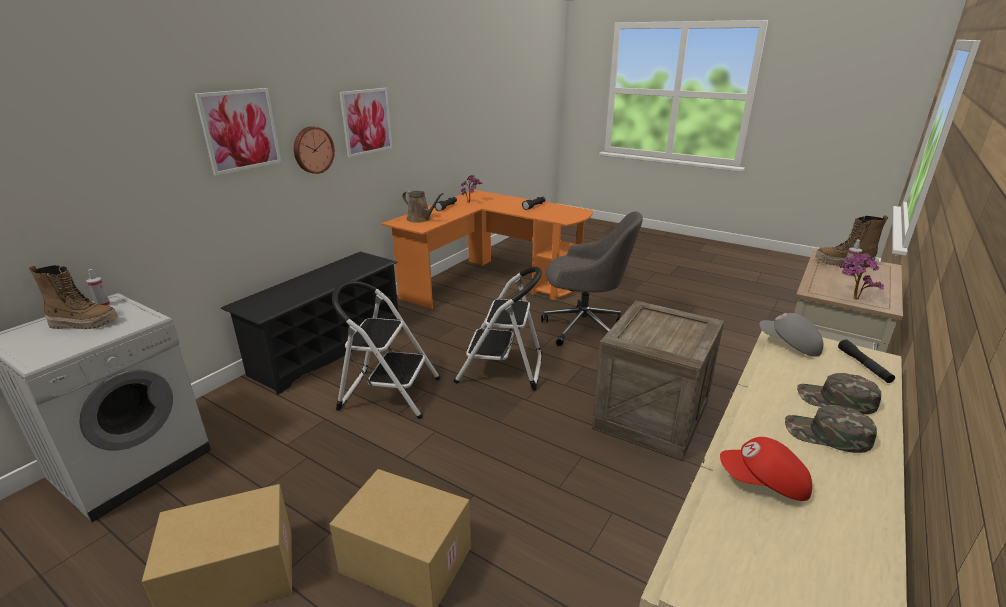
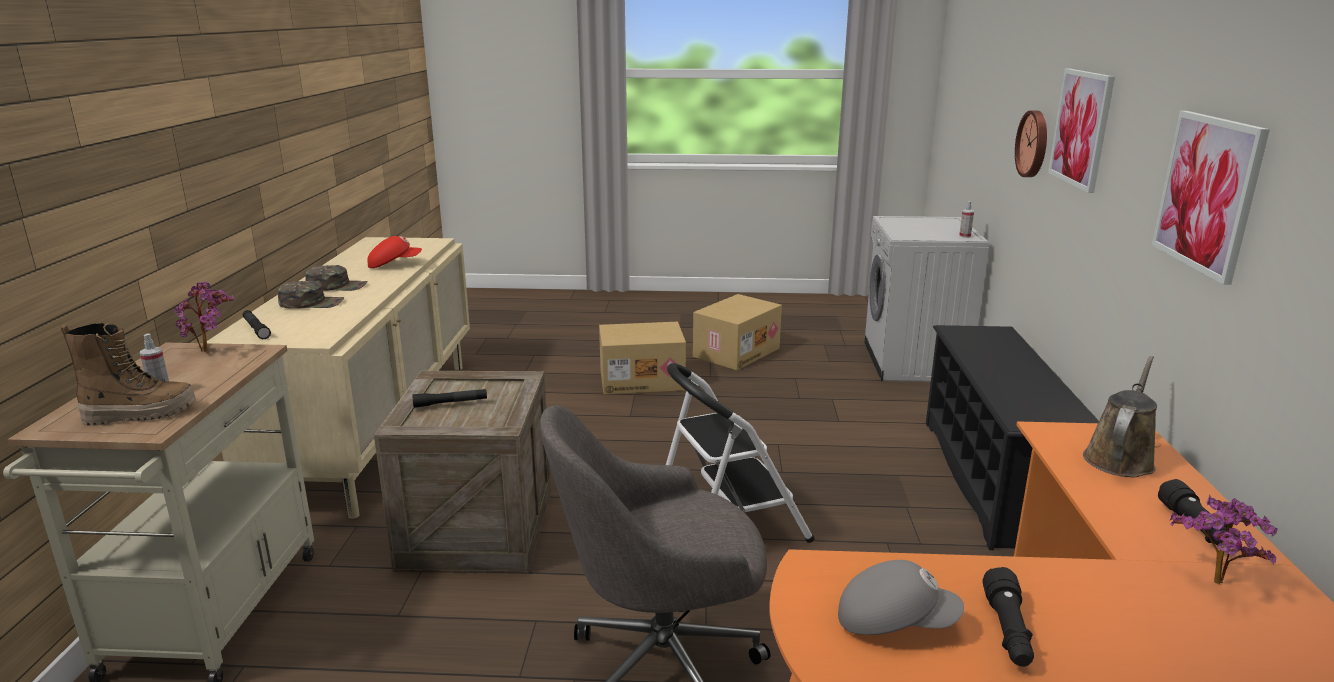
camera: 150 degrees right, 5 degrees down
boot [29,265,118,329] -> none
wall clock [294,126,335,174] -> wall clock moved to [1015,111,1047,177]
step ladder [332,281,441,419] -> none
brown watering can [402,191,444,223] -> brown watering can turned 120 degrees clockwise [1083,356,1157,477]
grey cap [760,313,823,357] -> grey cap moved to [838,560,964,635]
none -> black flashlight [413,389,487,408]

